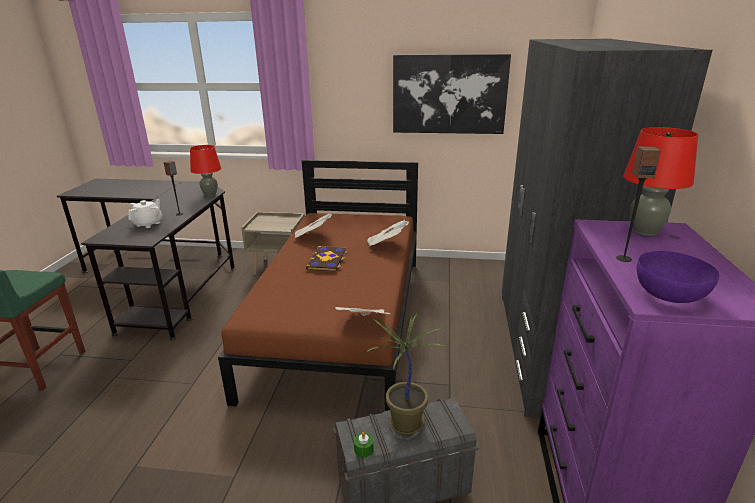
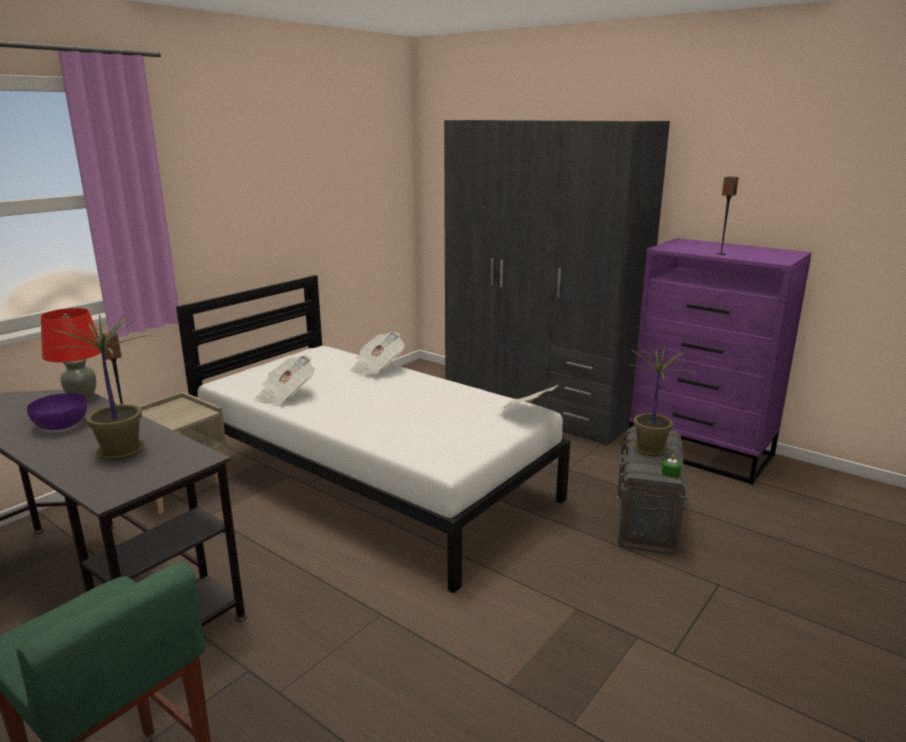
camera: 60 degrees left, 5 degrees down
white teapot [128,199,162,228] -> potted plant [50,314,155,461]
brown bed [218,160,418,411] -> white bed [176,275,570,593]
book [305,246,347,272] -> none
picture [393,54,511,134] -> none
red table lamp [623,127,699,236] -> none
purple bowl [637,251,719,303] -> purple bowl moved to [27,393,87,430]

